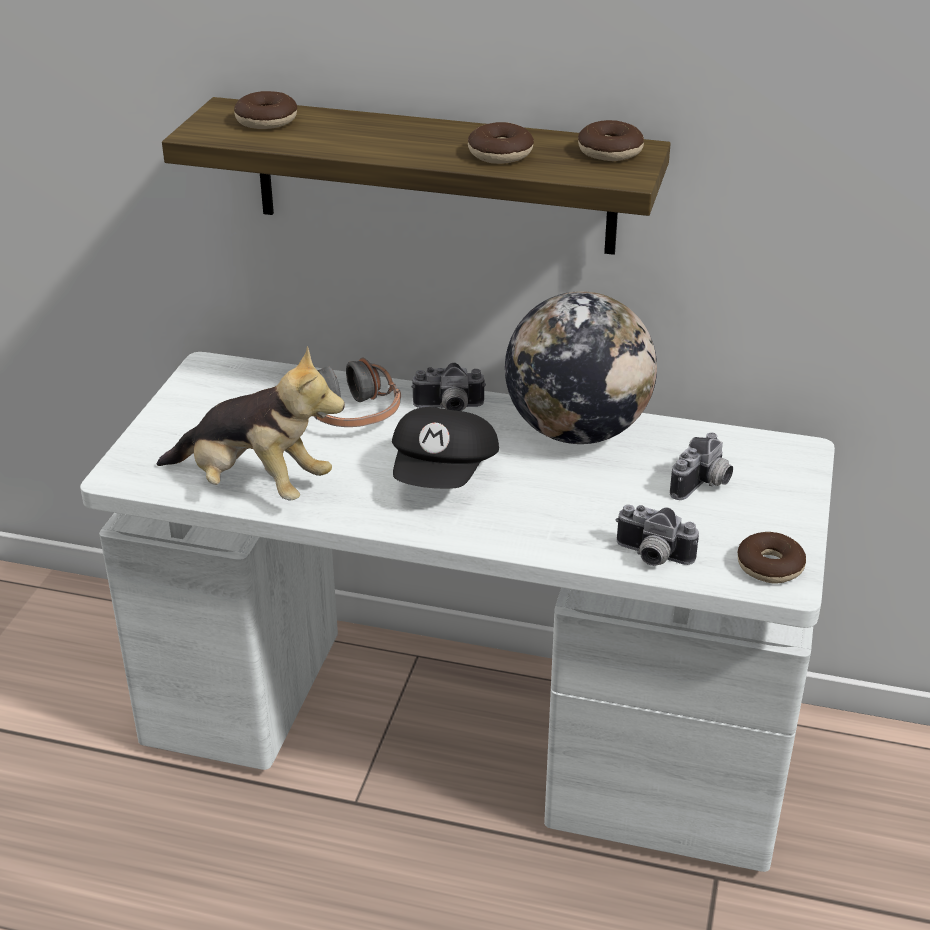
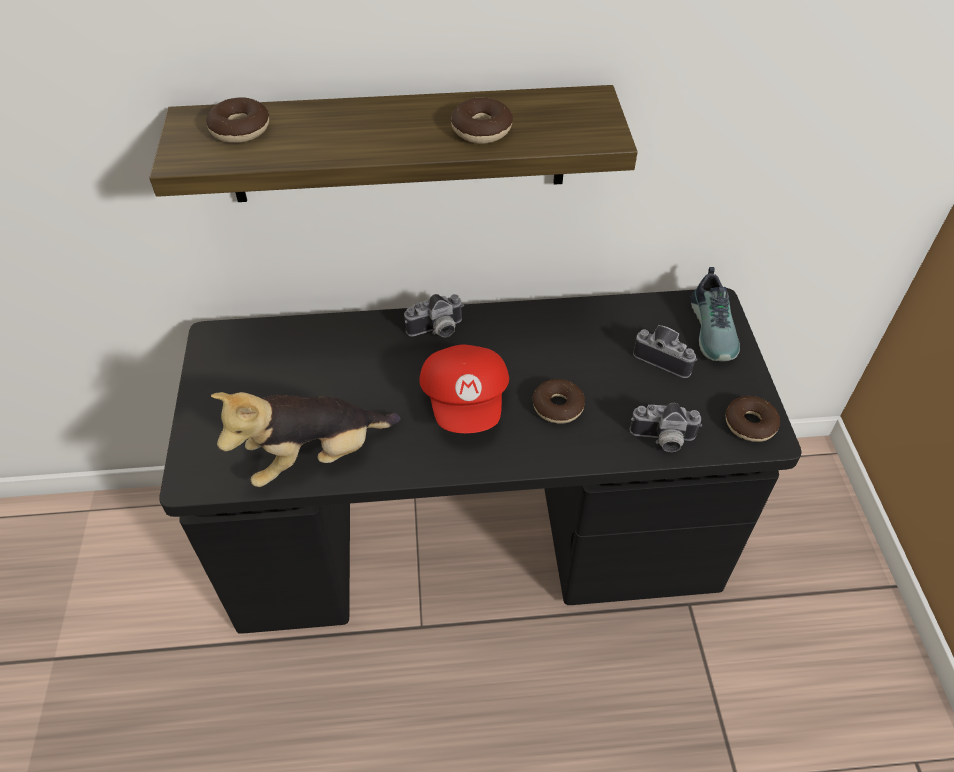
camera: 20 degrees left, 15 degrees up
white desk [80,352,835,872] -> black desk [160,288,802,634]
plush toy [157,346,345,501] -> plush toy turned 150 degrees clockwise [211,392,400,487]
headphones [314,358,401,427] -> none
black cap [392,407,499,489] -> red cap [419,345,509,433]
globe [505,291,657,444] -> none
donut [578,120,644,161] -> donut moved to [533,379,585,423]
camera [670,432,733,500] -> camera turned 75 degrees counterclockwise [633,325,697,378]
none -> shoe [690,267,740,361]

